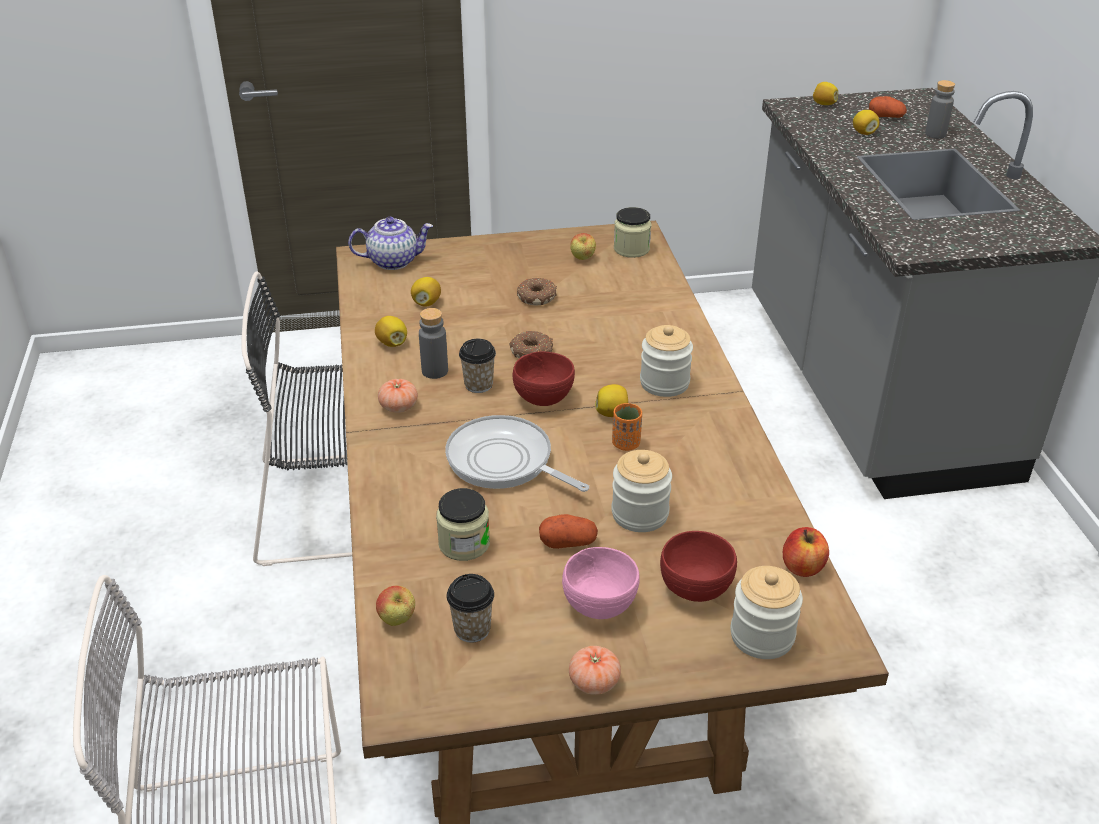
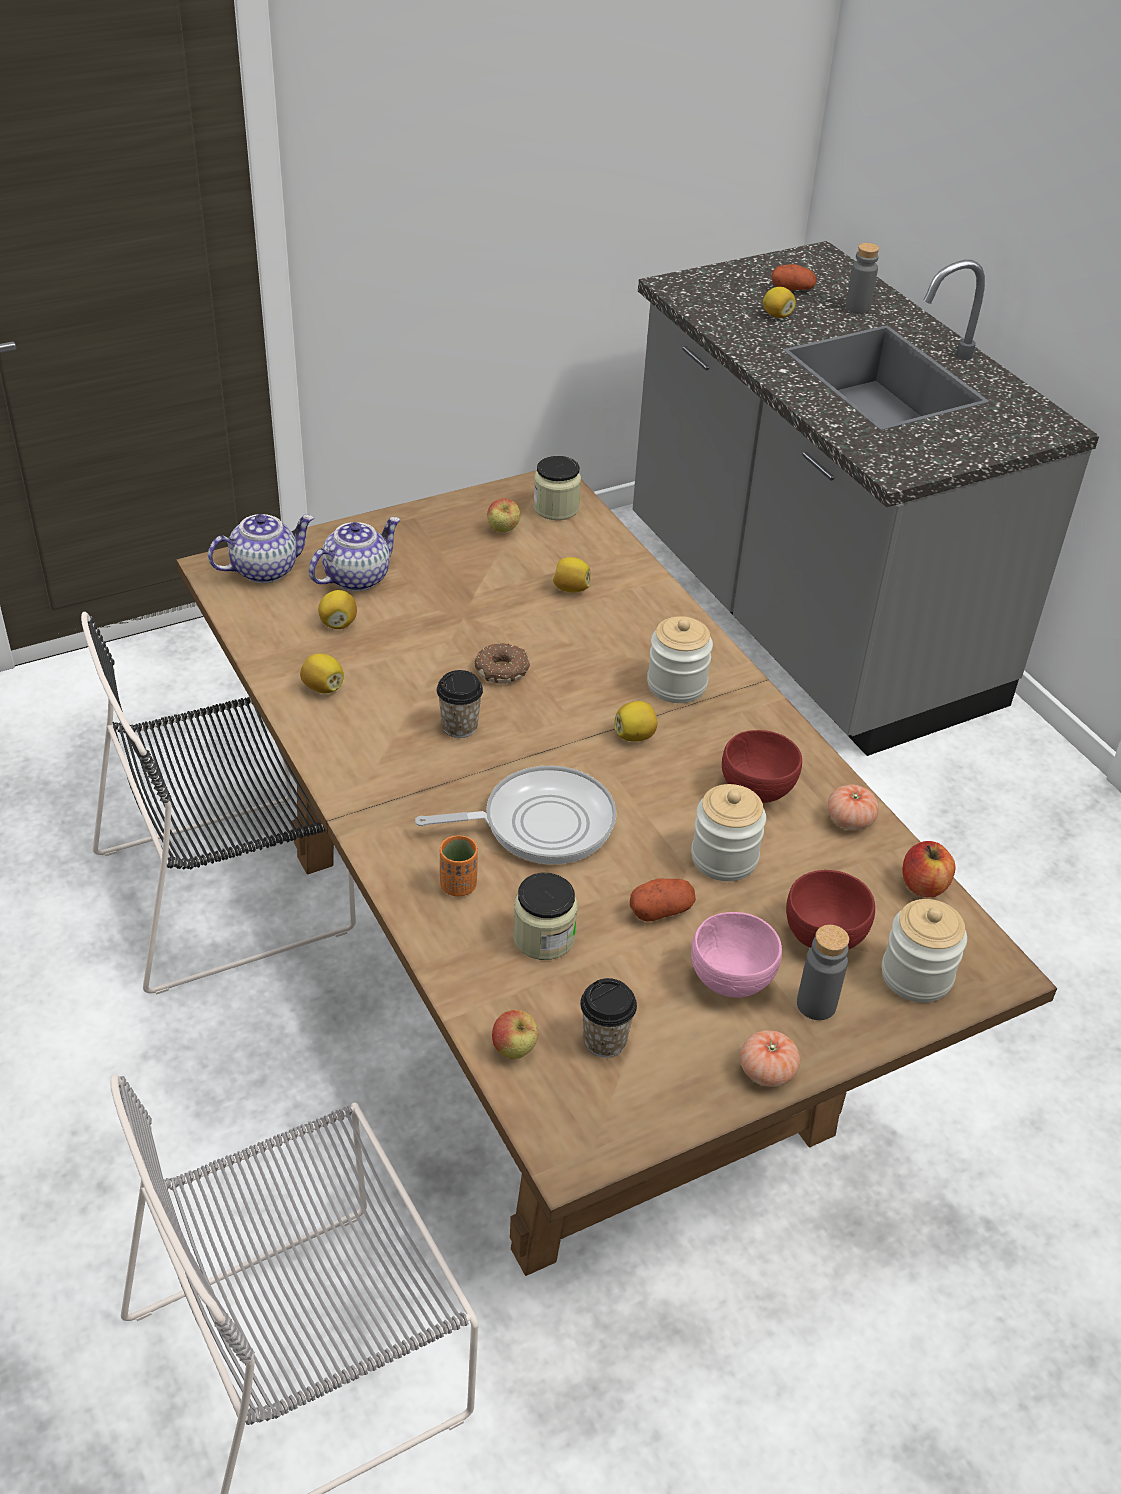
camera: 20 degrees left, 5 degrees up
tomato [378,379,418,413] -> tomato moved to [827,784,879,830]
grey bottle [419,308,448,379] -> grey bottle moved to [797,925,849,1020]
frying pan [445,415,589,492] -> frying pan turned 150 degrees clockwise [415,766,617,864]
red bowl [513,351,575,406] -> red bowl moved to [722,730,802,803]
donut [517,278,557,305] -> none
orange cup [612,403,642,451] -> orange cup moved to [440,836,478,897]
lemon [813,82,838,105] -> lemon moved to [553,557,590,592]
none -> teapot [309,517,401,591]

